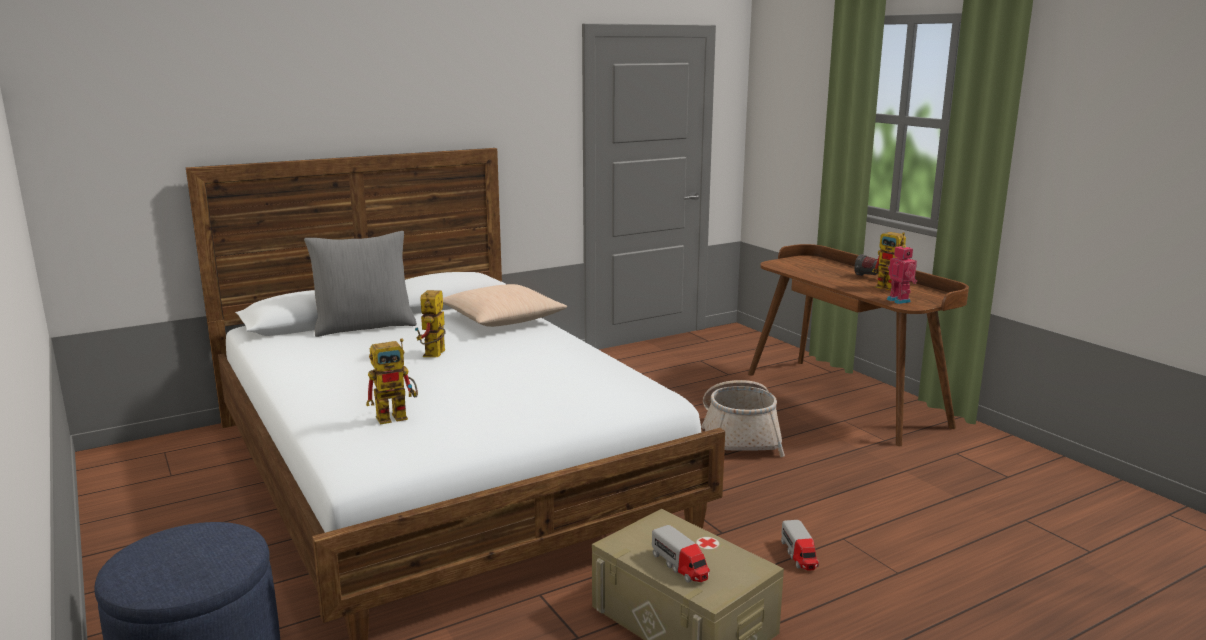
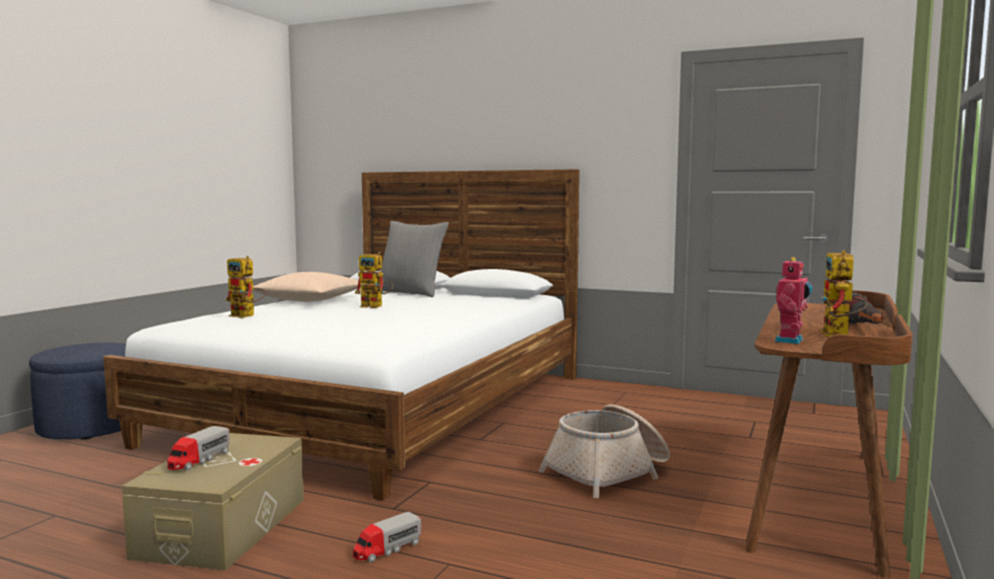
camera: 55 degrees right, 10 degrees down
toy robot [415,290,446,357] -> toy robot turned 135 degrees counterclockwise [355,252,394,308]
beige pillow [443,284,567,327] -> beige pillow moved to [253,272,366,302]

